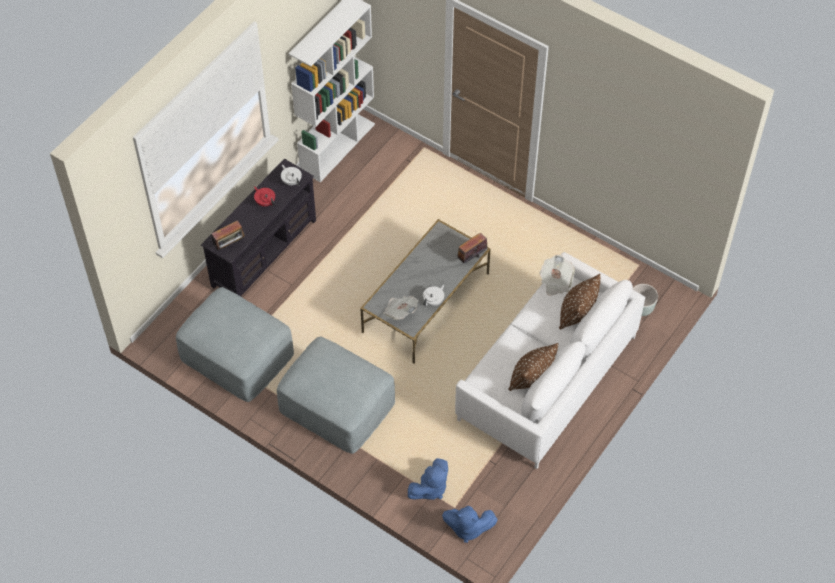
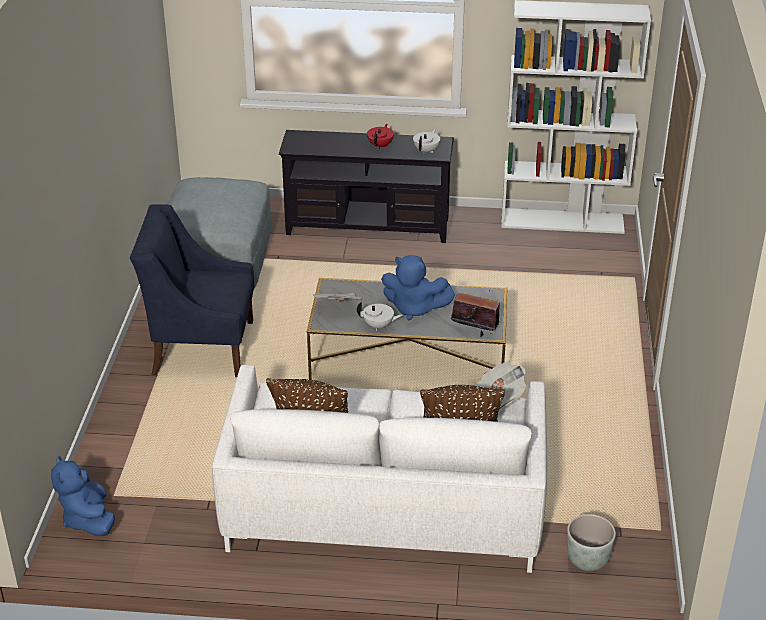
camera: 60 degrees right, 20 degrees down
radio [211,220,245,250] -> none
grey ottoman [277,336,395,454] -> blue armchair [130,204,254,377]
blue plush toy [408,458,448,500] -> blue plush toy moved to [381,255,455,320]

